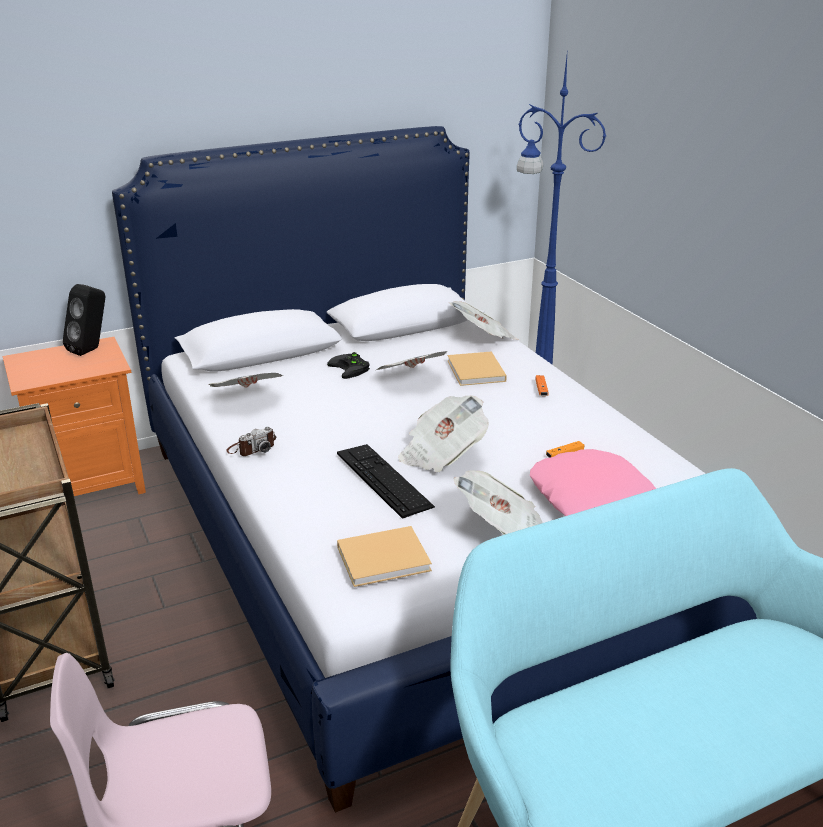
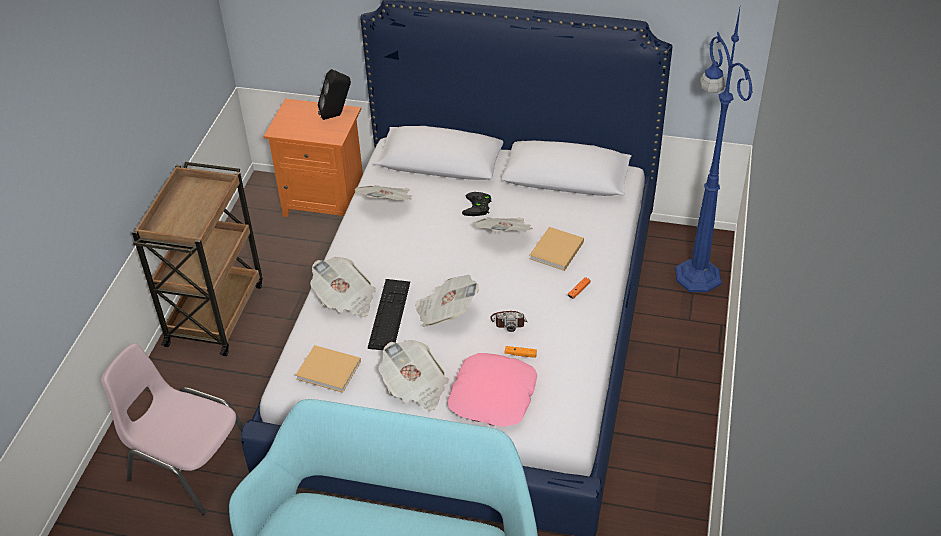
camera: 40 degrees right, 15 degrees up
camera [226,426,276,456] -> camera moved to [491,311,527,332]
newspaper [449,301,519,340] -> newspaper moved to [310,257,376,317]

